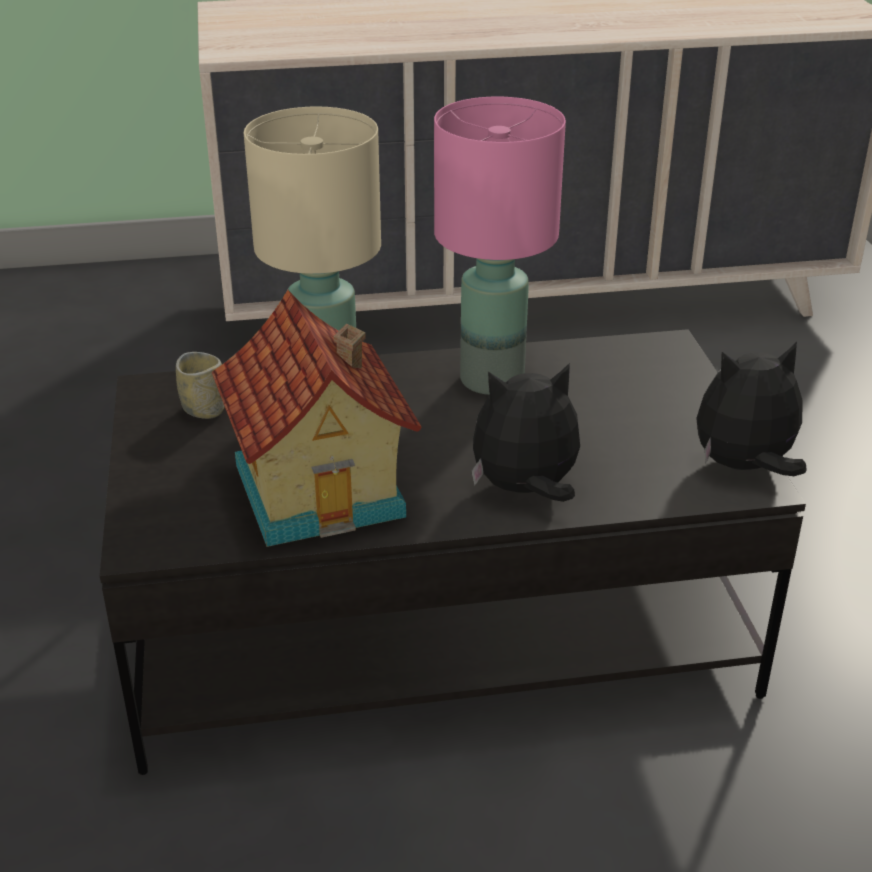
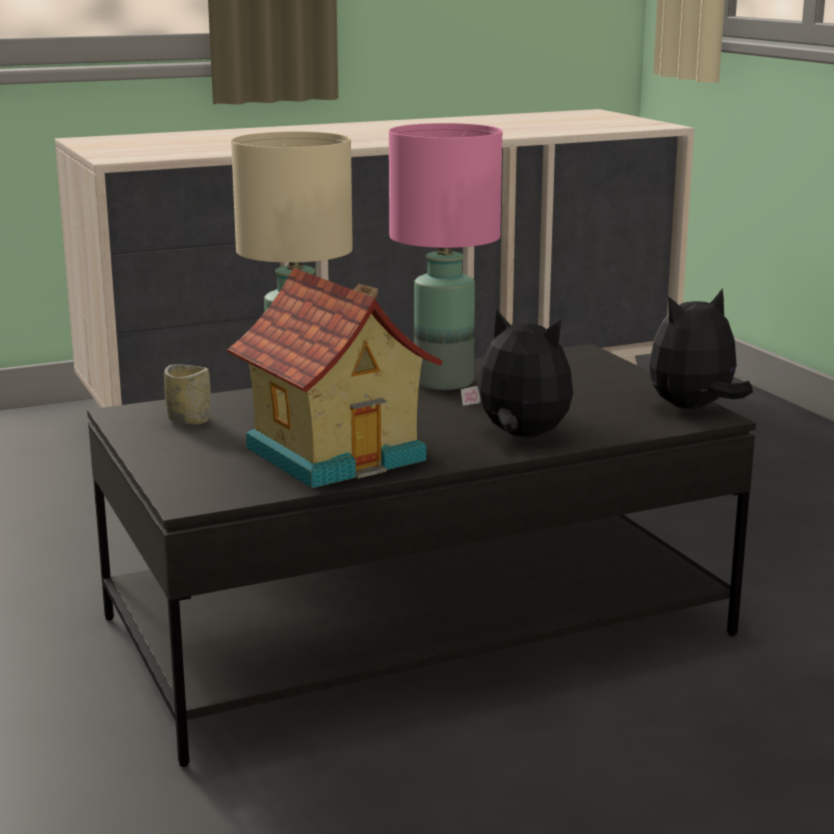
camera: 15 degrees left, 15 degrees down
plush toy [471,363,580,502] -> plush toy turned 60 degrees clockwise [461,309,573,437]

